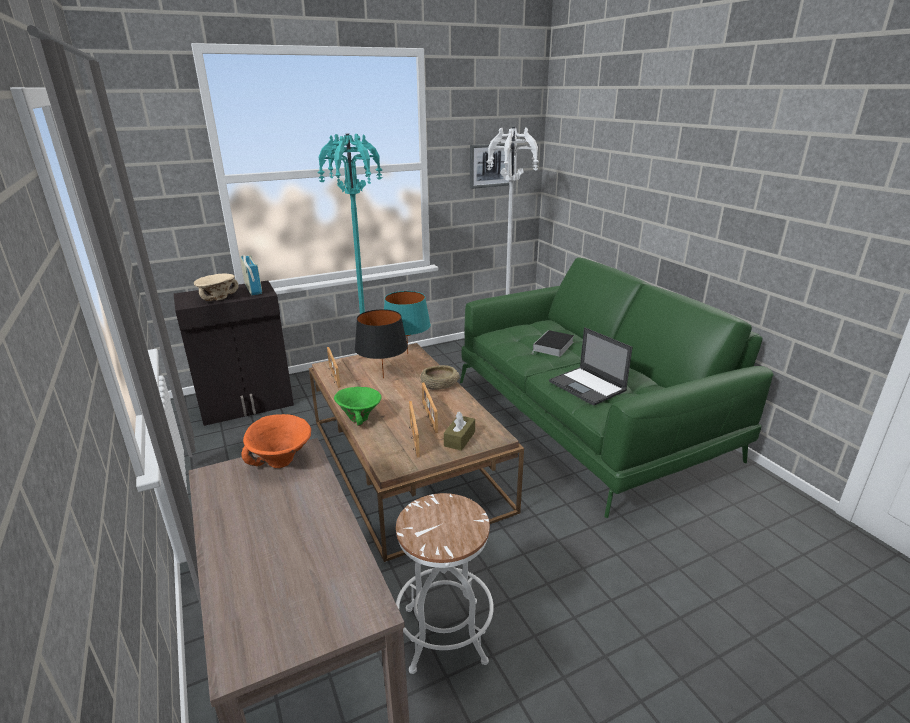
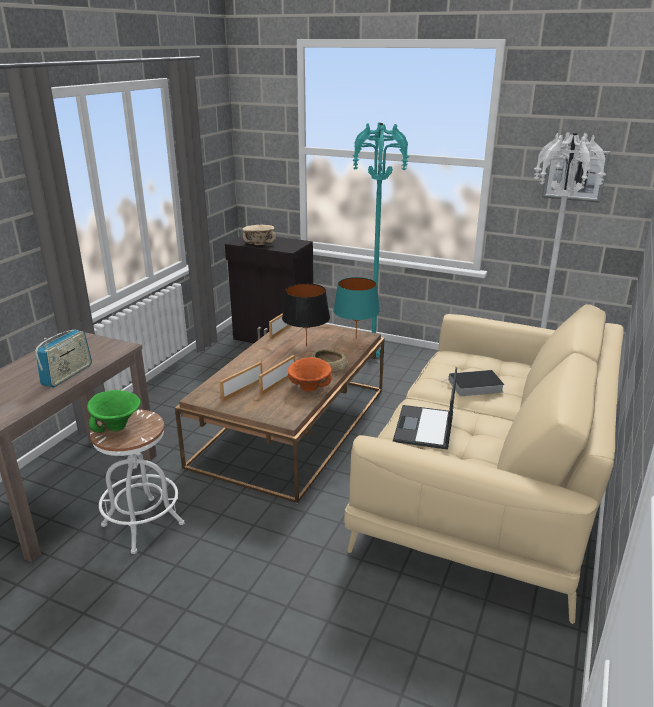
camera: 50 degrees right, 0 degrees up
radio [240,255,262,295] -> radio moved to [35,330,92,388]
orange bowl [241,414,311,468] -> orange bowl moved to [288,357,332,392]
green bowl [334,387,382,426] -> green bowl moved to [87,390,141,433]
brown tissue box [444,412,475,451] -> none
green sofa [460,257,774,518] -> beige sofa [344,304,624,624]

